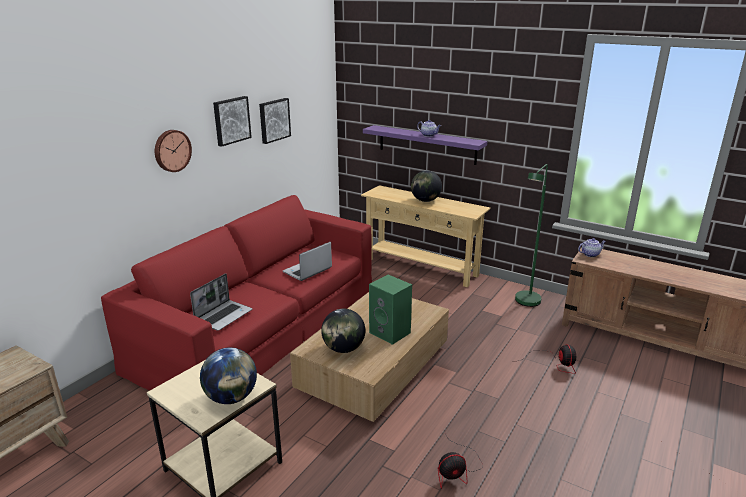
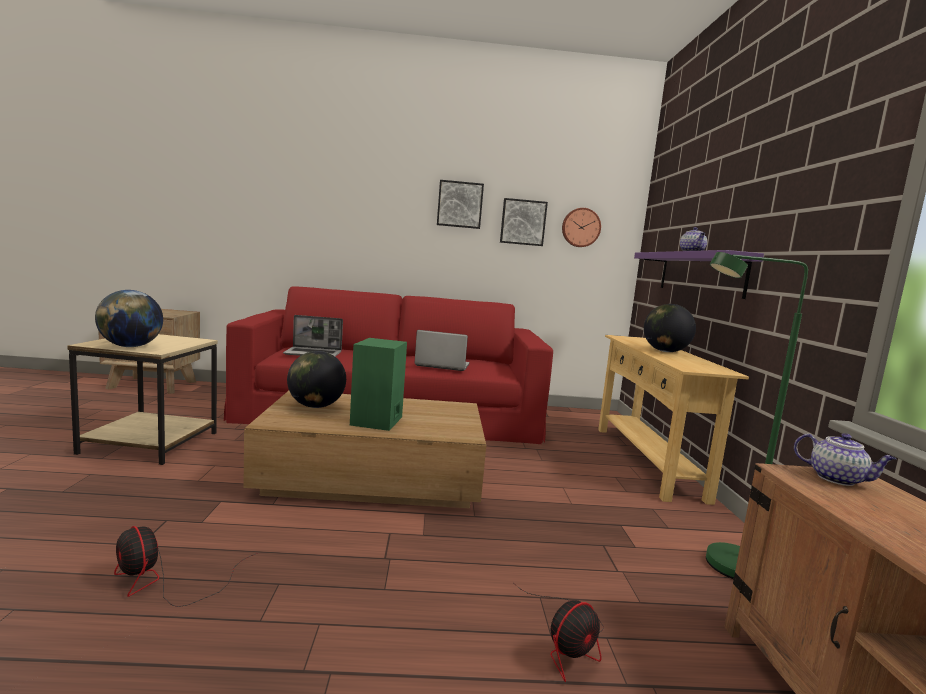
camera: 55 degrees right, 15 degrees down
wall clock [155,130,192,172] -> wall clock moved to [562,208,601,247]

